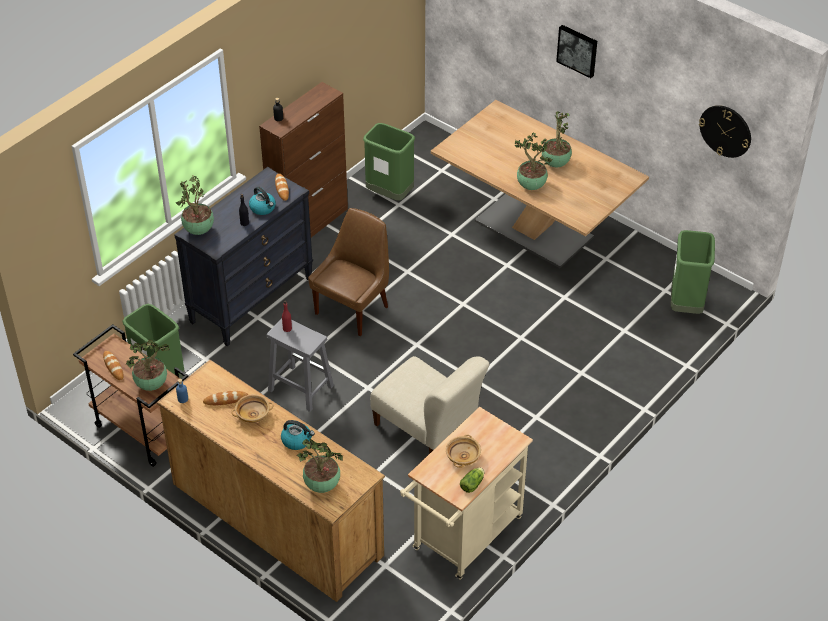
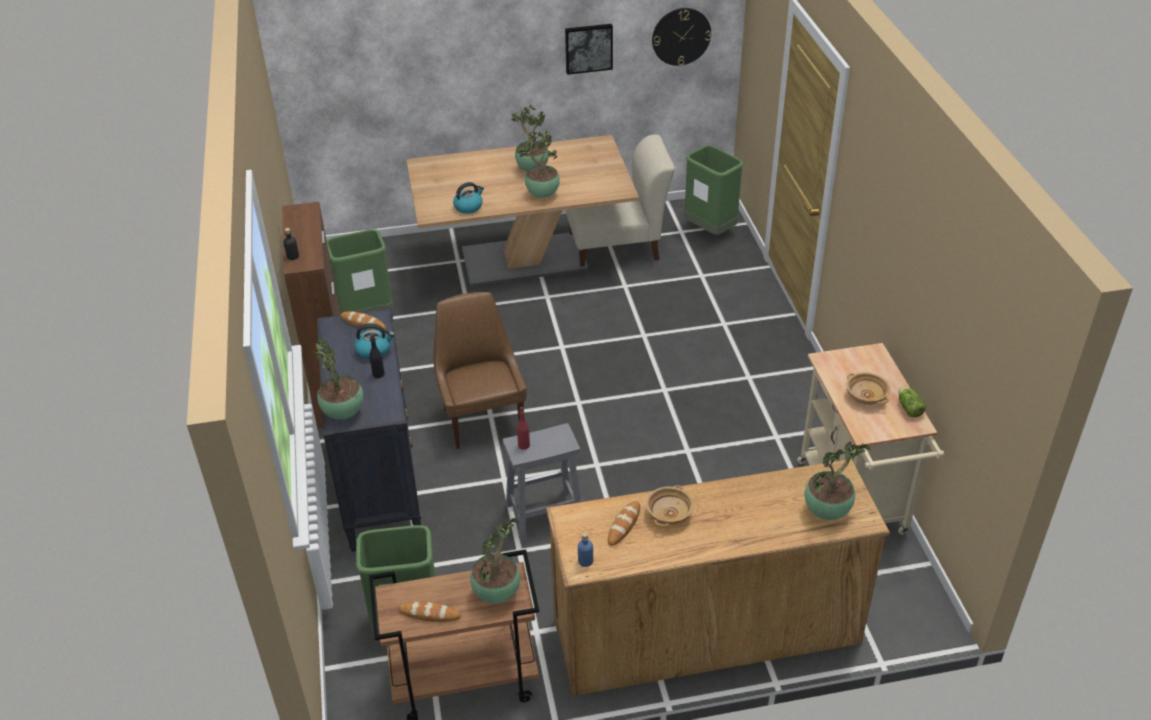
camera: 50 degrees left, 5 degrees down
kettle [281,420,315,450] -> kettle moved to [453,182,484,214]
beige chair [370,356,489,454] -> beige chair moved to [566,134,675,267]
picture [556,25,597,78] -> picture moved to [565,24,613,75]

